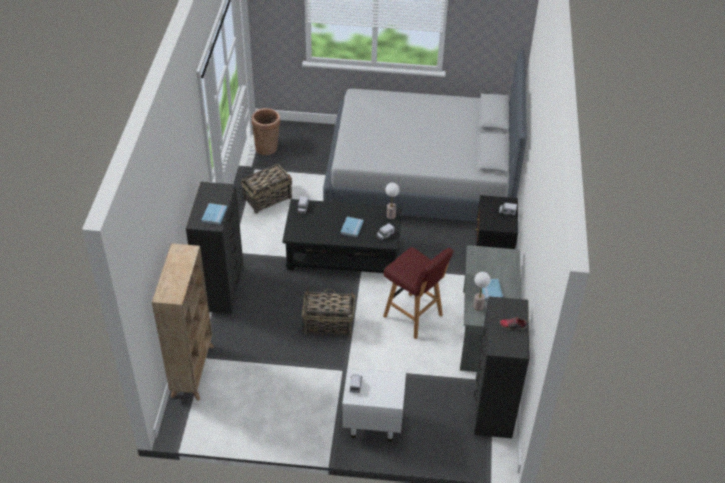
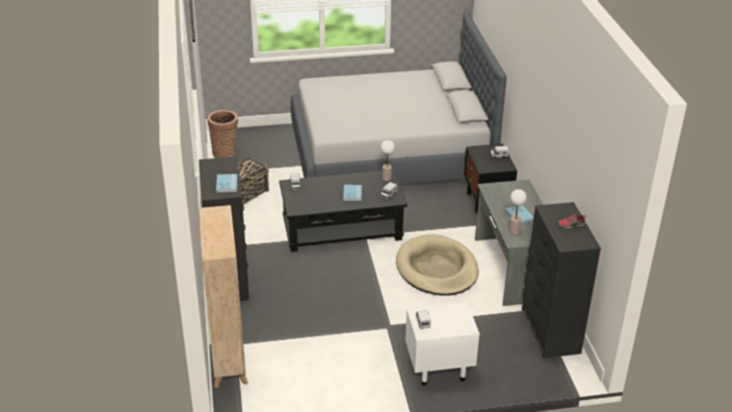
camera: 15 degrees left, 10 degrees down
basket [302,289,355,337] -> none
red stool [383,247,453,339] -> beige dog bed [396,234,479,296]

